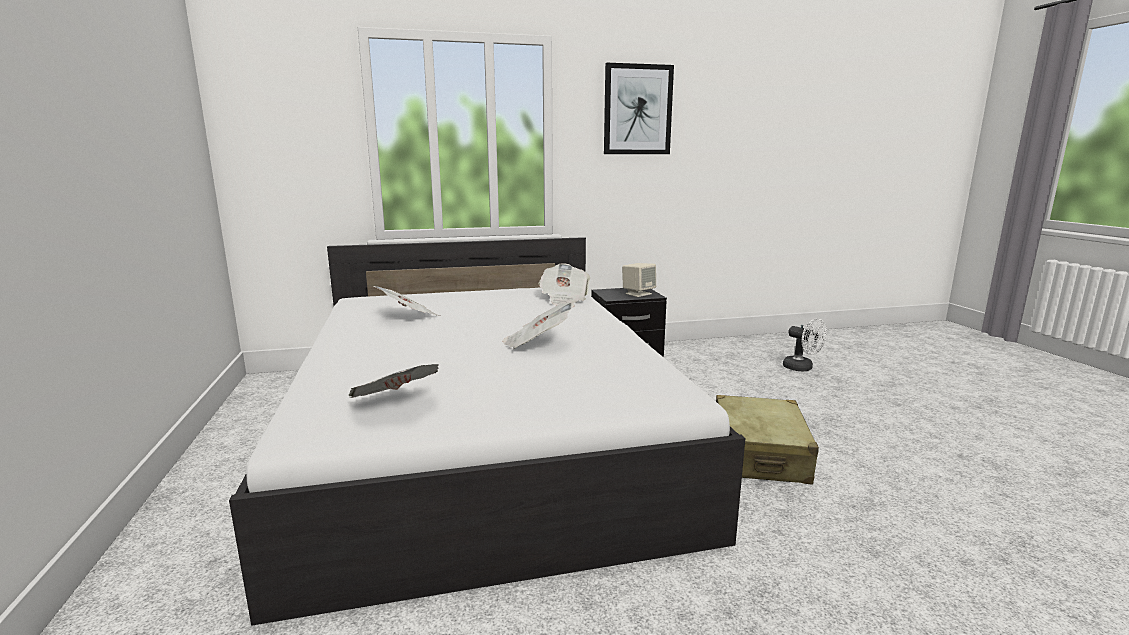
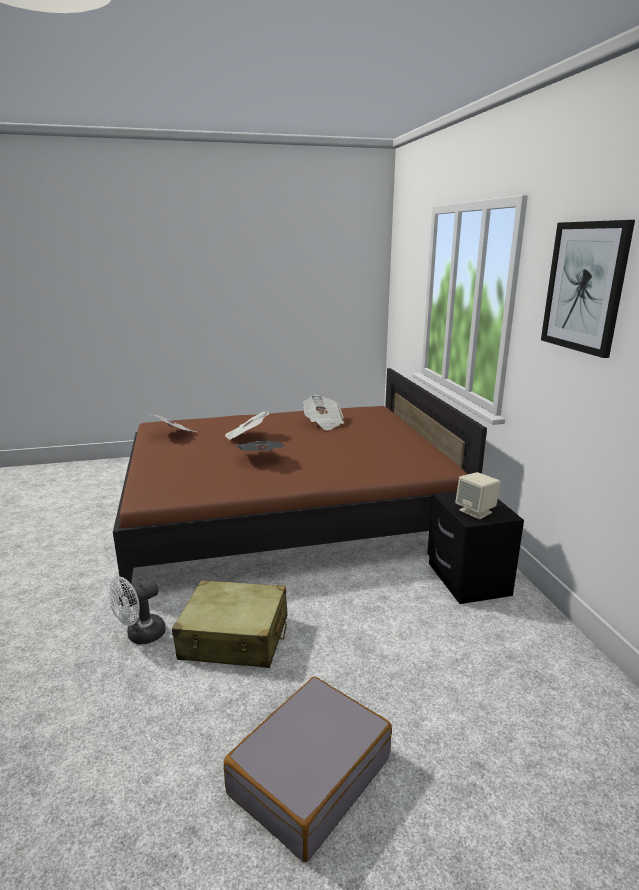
camera: 90 degrees right, 5 degrees up
white bed [229,237,745,626] -> brown bed [113,368,487,592]
newspaper [539,263,590,305] -> newspaper moved to [225,411,269,440]
white fan [783,318,827,371] -> white fan moved to [108,577,166,644]
none -> grey suitcase [224,677,392,862]

